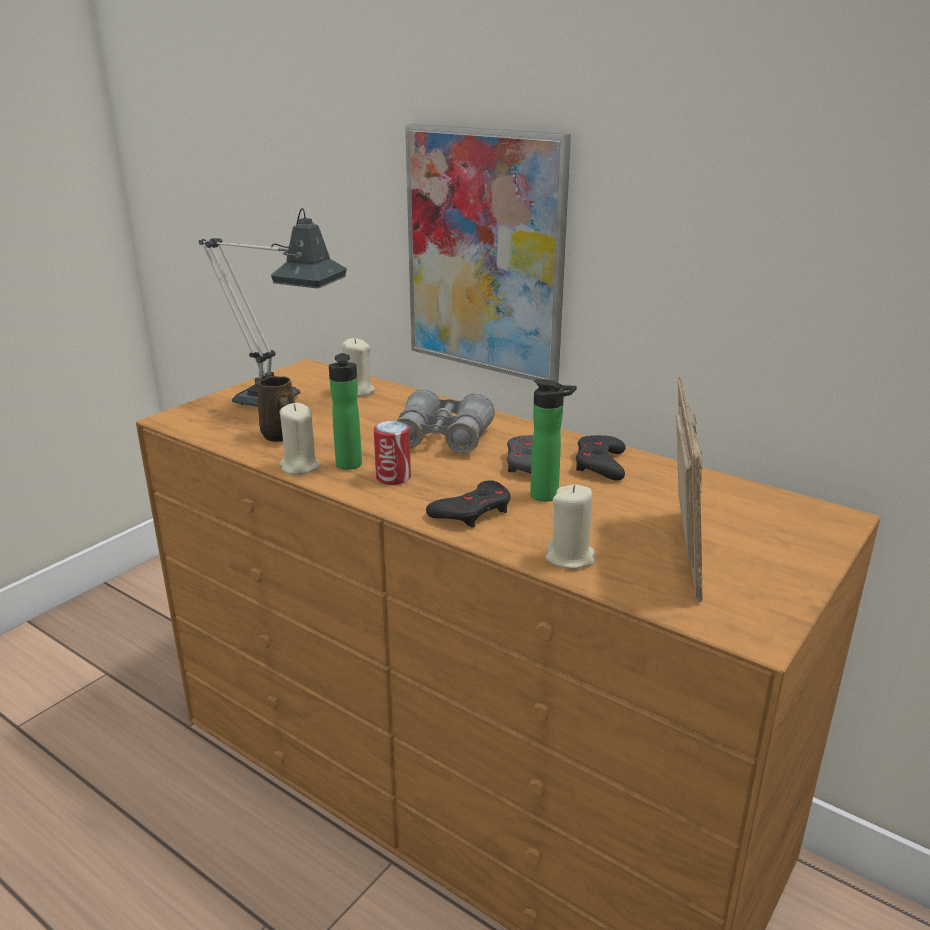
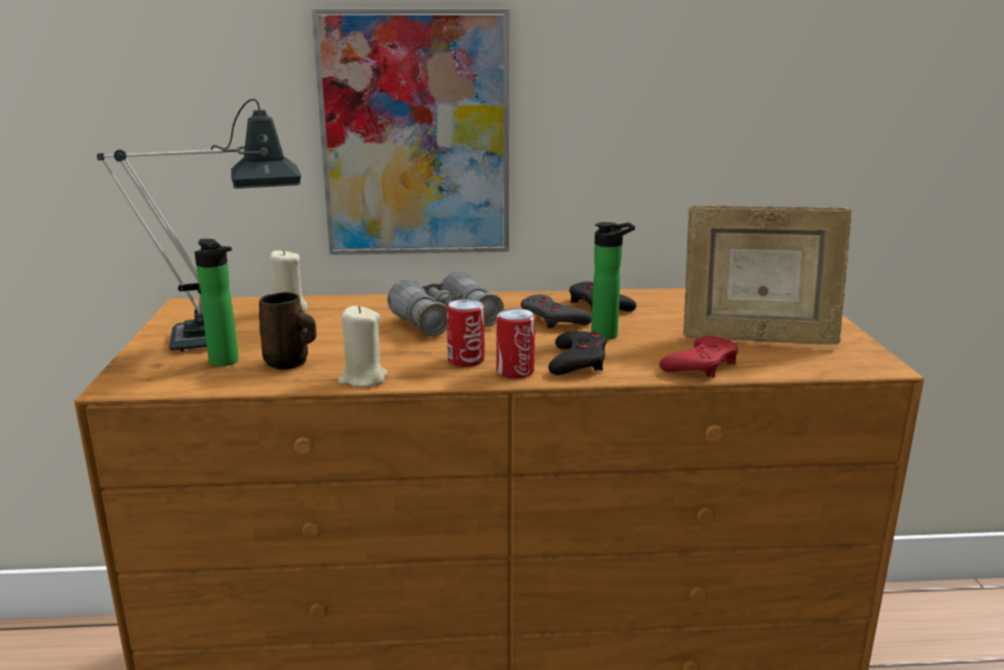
camera: 40 degrees left, 5 degrees down
bottle [329,353,362,470] -> bottle moved to [195,239,239,366]
beige candle [546,485,595,569] -> red game controller [659,336,739,378]
picture frame [676,376,703,603] -> picture frame turned 135 degrees clockwise [683,205,852,345]
none -> can [496,308,535,378]

